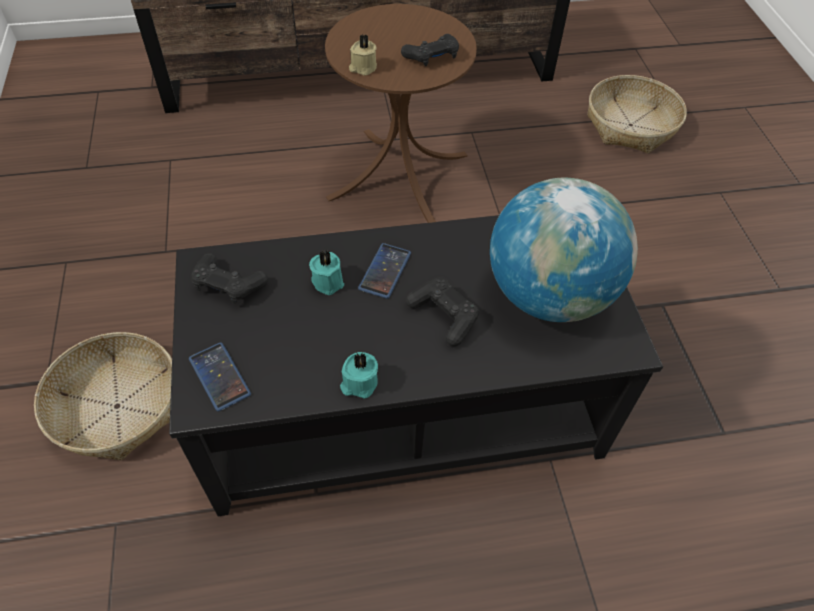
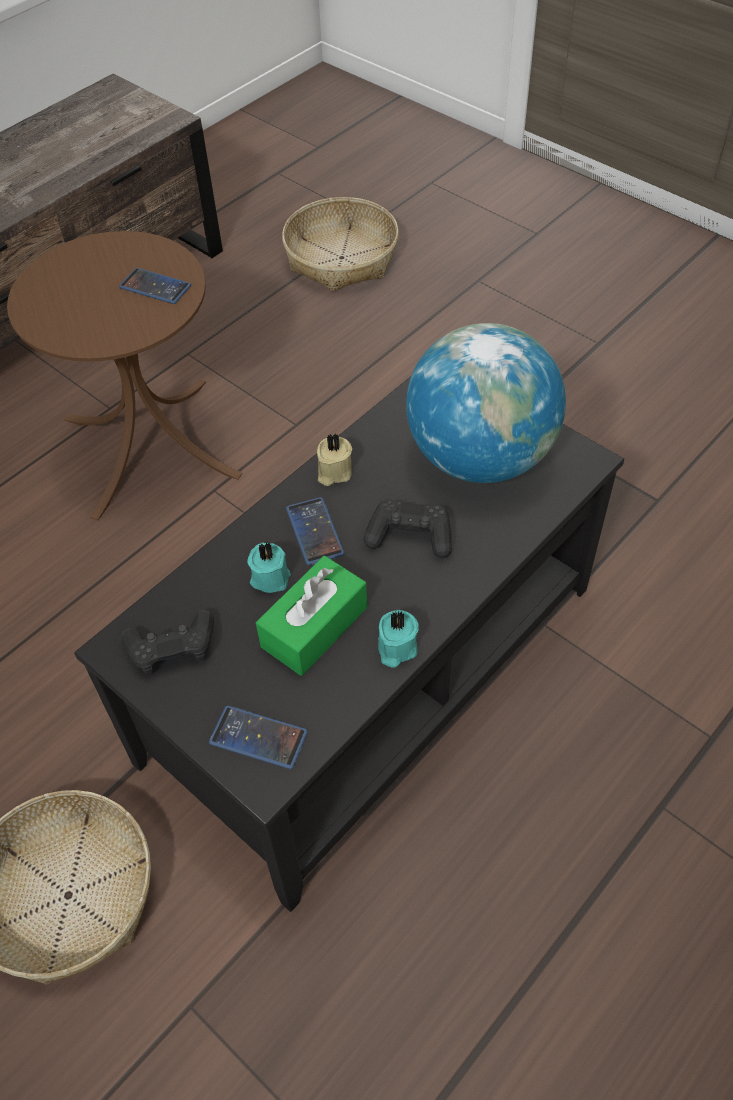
camera: 35 degrees left, 0 degrees up
beige candle [349,34,377,76] -> beige candle moved to [317,433,352,486]
black game controller [401,34,459,66] -> phone [119,268,191,304]
none -> green tissue box [256,556,367,676]

